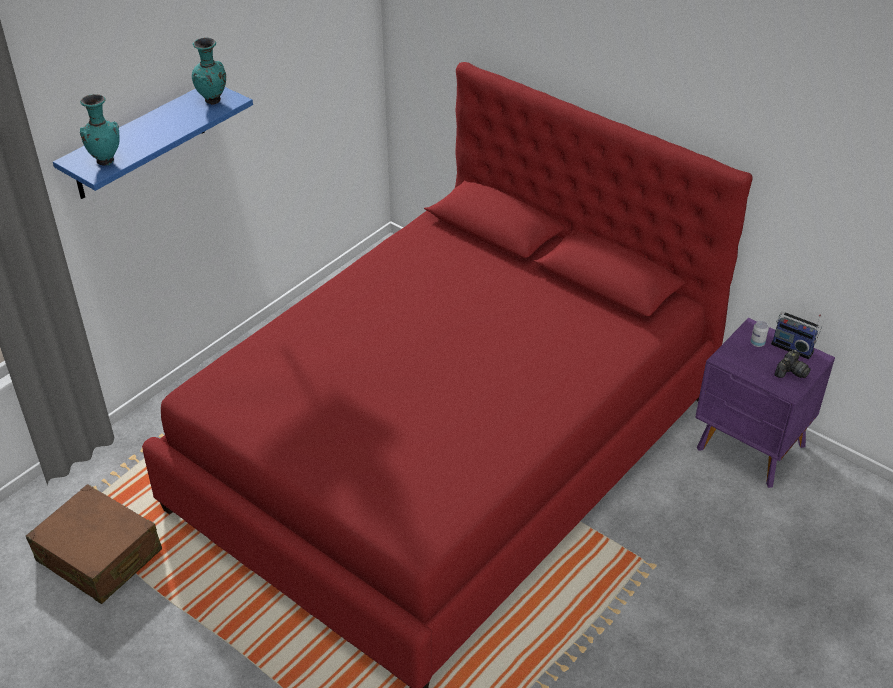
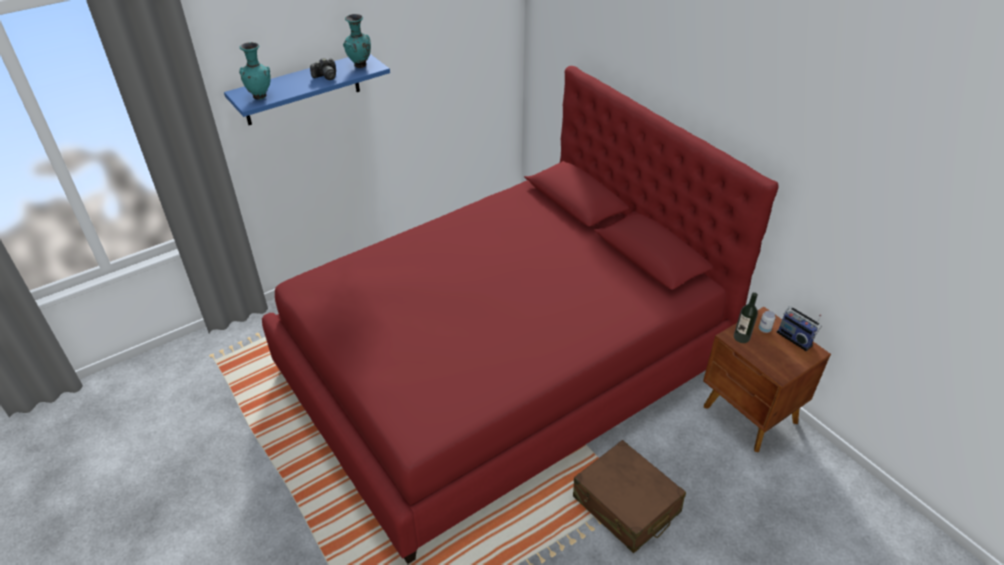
camera: 15 degrees right, 0 degrees up
brown suitcase [26,484,162,604] -> brown suitcase moved to [573,440,686,553]
purple nightstand [695,318,835,488] -> brown nightstand [703,307,831,452]
camera [774,349,811,378] -> camera moved to [310,58,336,80]
none -> bottle [734,292,758,343]

